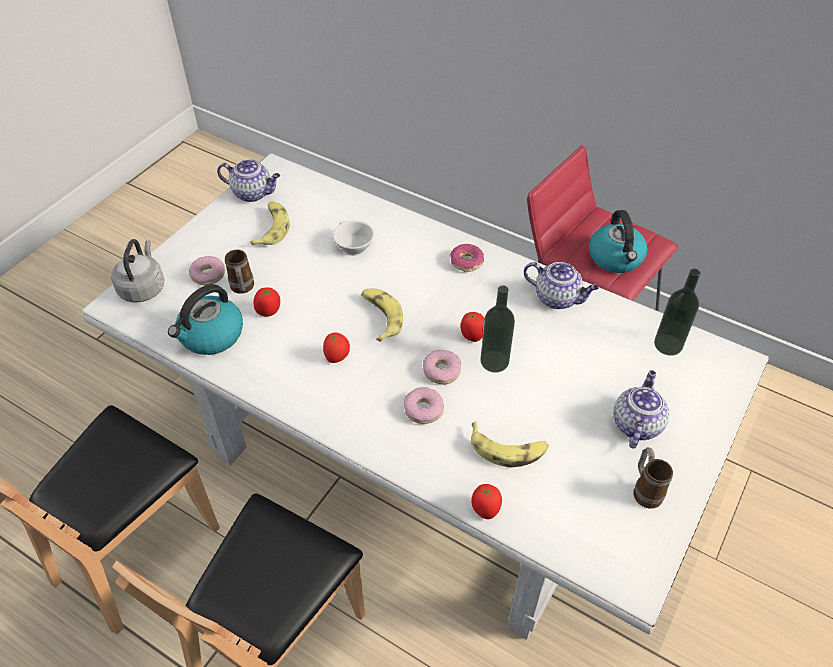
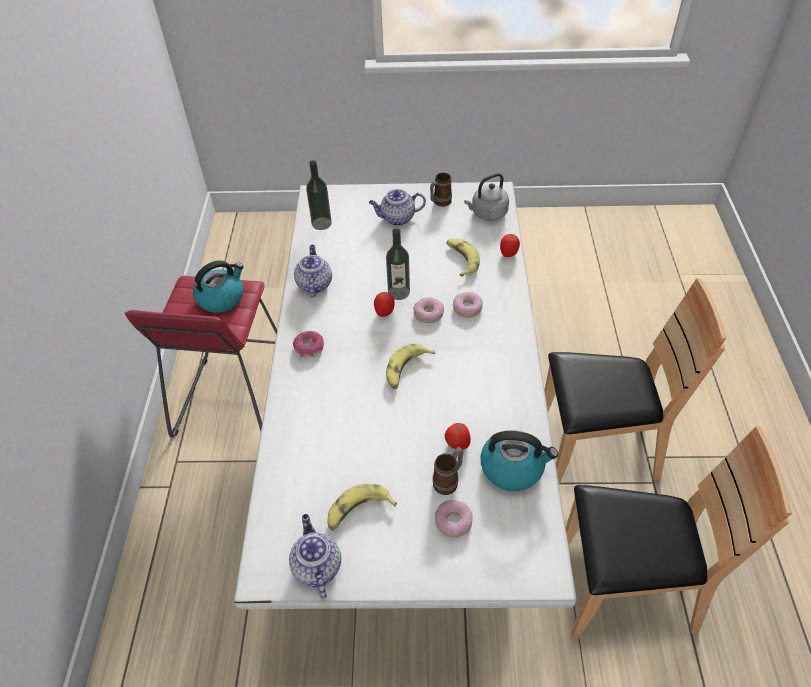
camera: 120 degrees left, 0 degrees up
grey kettle [111,239,165,303] -> grey kettle moved to [464,173,509,221]
tomato [323,332,350,363] -> none
white cup [333,220,374,256] -> none

